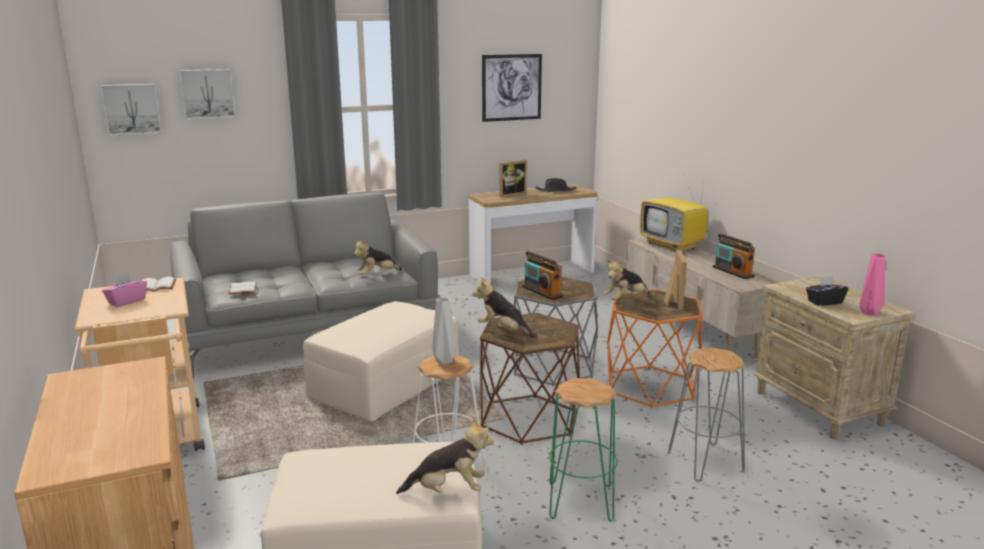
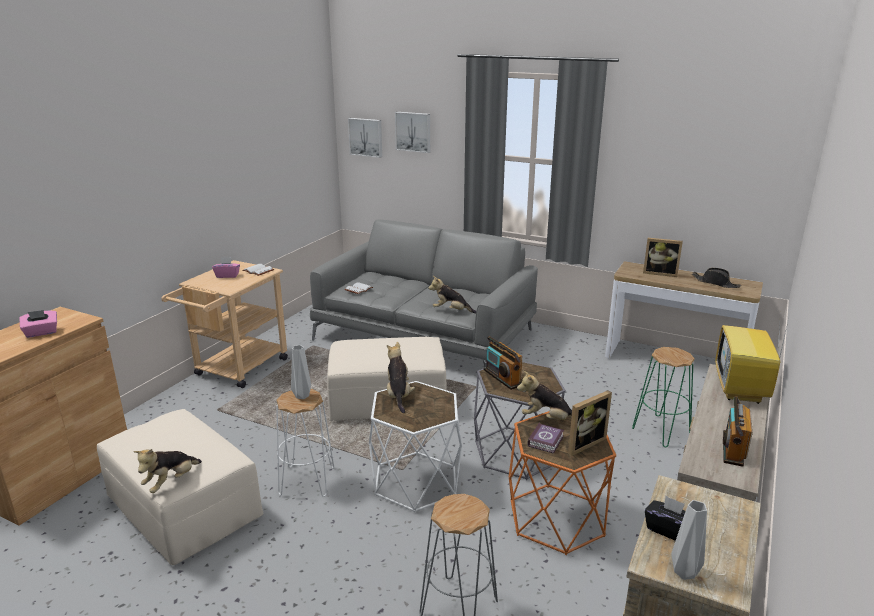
camera: 50 degrees right, 5 degrees up
plush toy [396,417,494,494] -> plush toy turned 75 degrees clockwise [133,449,202,493]
brown side table [480,313,580,445] -> white side table [369,381,462,513]
picture [482,54,542,122] -> none
radio [522,251,563,300] -> radio turned 45 degrees counterclockwise [484,336,522,390]
green stool [549,378,618,522] -> green stool moved to [632,347,695,447]
pink vase [859,253,885,315] -> grey vase [671,500,707,580]
none -> pink tissue box [19,310,57,338]
none -> book [527,423,564,454]

